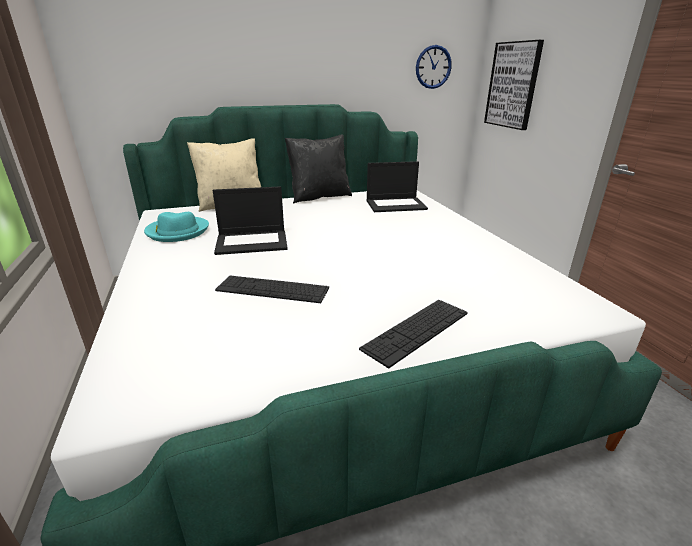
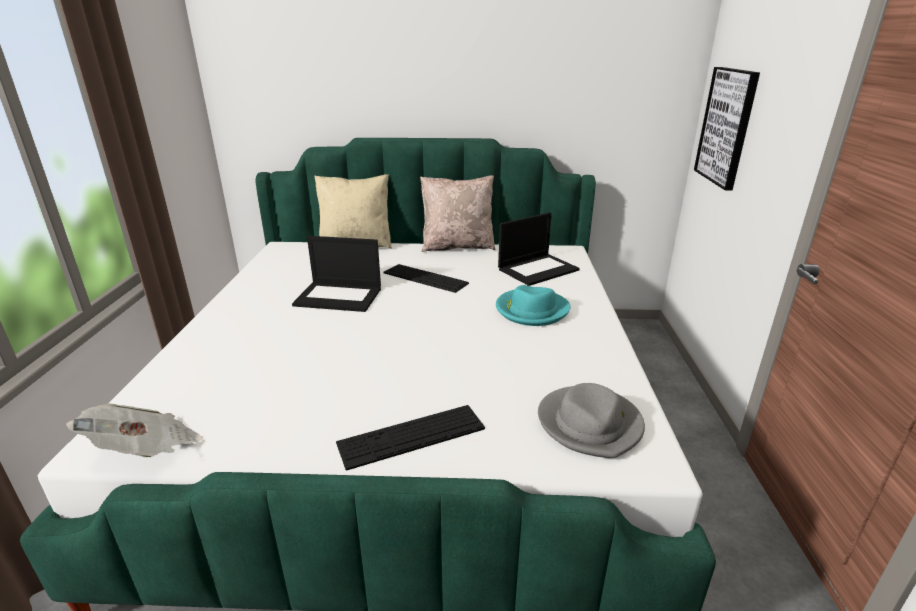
camera: 20 degrees right, 0 degrees up
turquoise hat [144,212,209,242] -> turquoise hat moved to [496,285,571,326]
keyboard [215,276,329,303] -> keyboard moved to [384,264,469,293]
black pillow [285,135,352,203] -> beige pillow [420,176,496,252]
laptop [367,161,428,212] -> laptop turned 45 degrees counterclockwise [498,212,580,286]
wall clock [416,45,452,89] -> none
none -> newspaper [66,404,203,457]
none -> grey hat [538,383,645,458]

